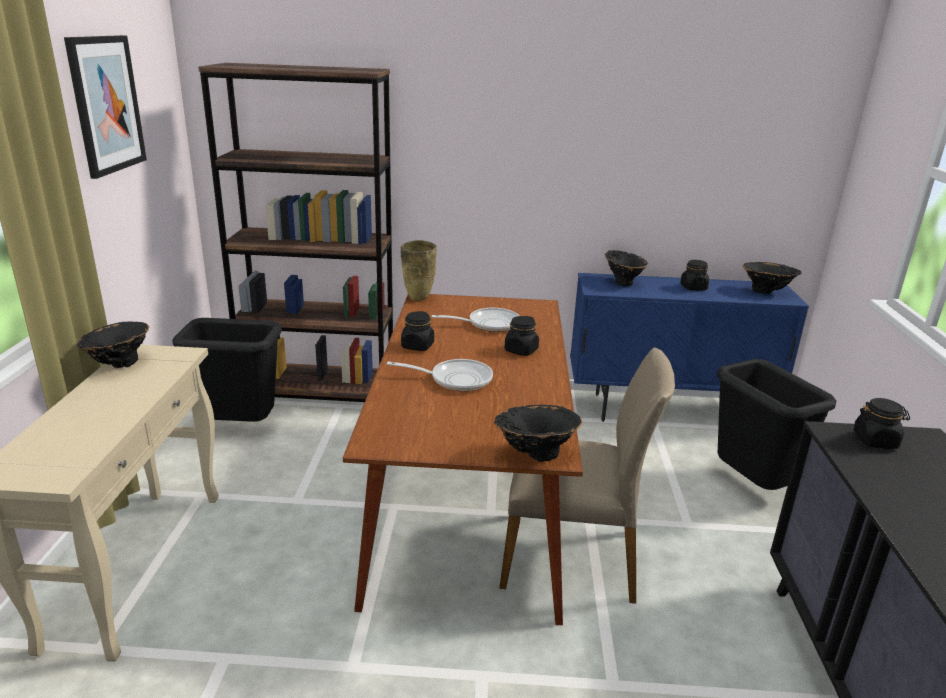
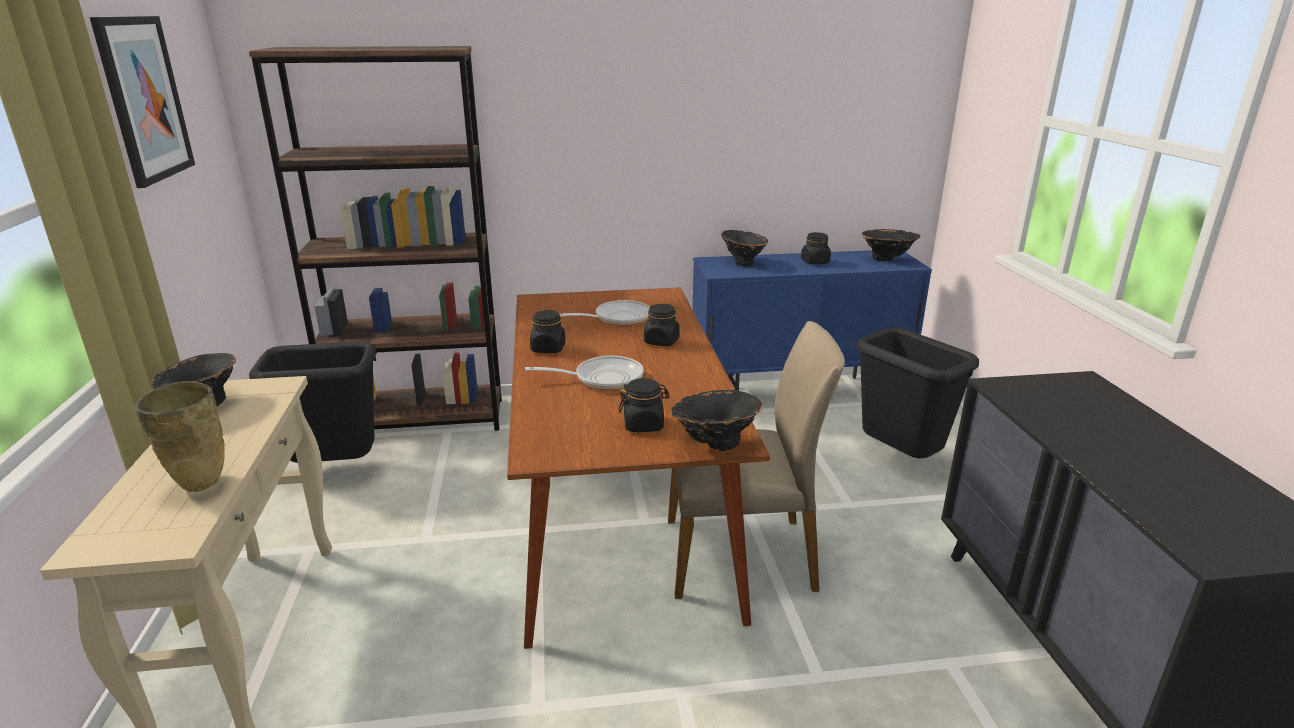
camera: 10 degrees left, 0 degrees up
beige vase [400,240,437,301] -> beige vase moved to [135,381,225,492]
black jar [853,398,910,449] -> black jar moved to [619,378,670,432]

